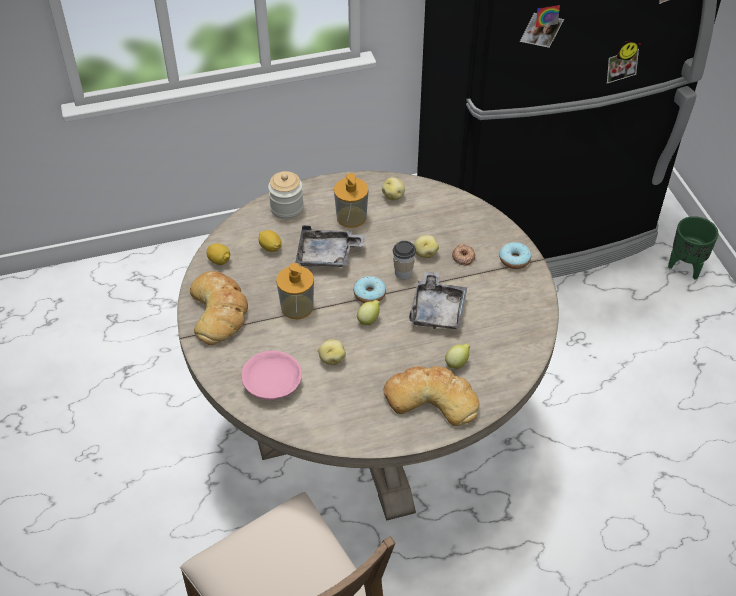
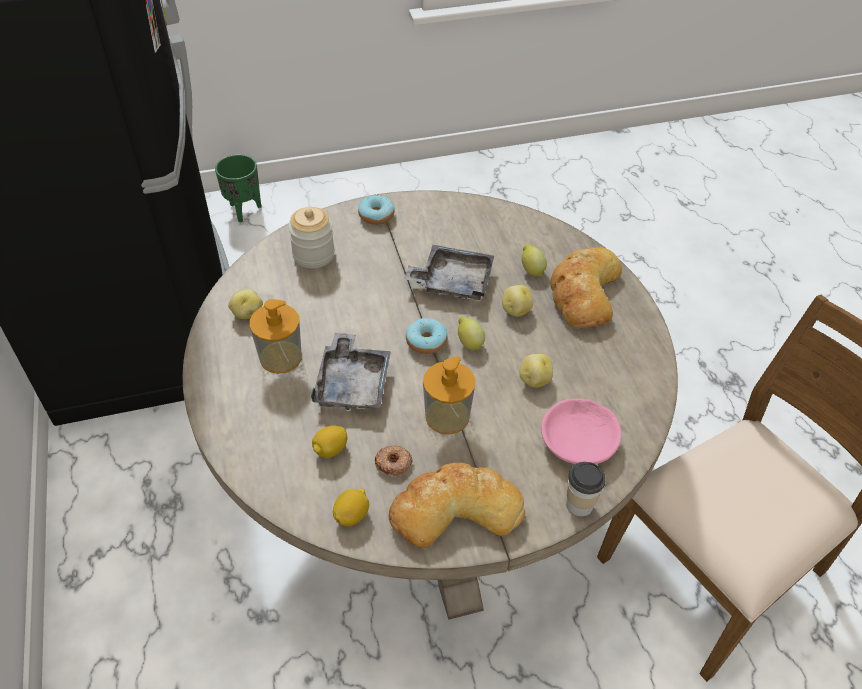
camera: 90 degrees left, 0 degrees up
jar [268,171,304,219] -> jar moved to [288,207,335,268]
cup [393,241,416,279] -> cup moved to [566,462,606,517]
potato [414,235,439,258] -> potato moved to [502,285,533,317]
donut [452,244,475,266] -> donut moved to [375,445,412,477]

